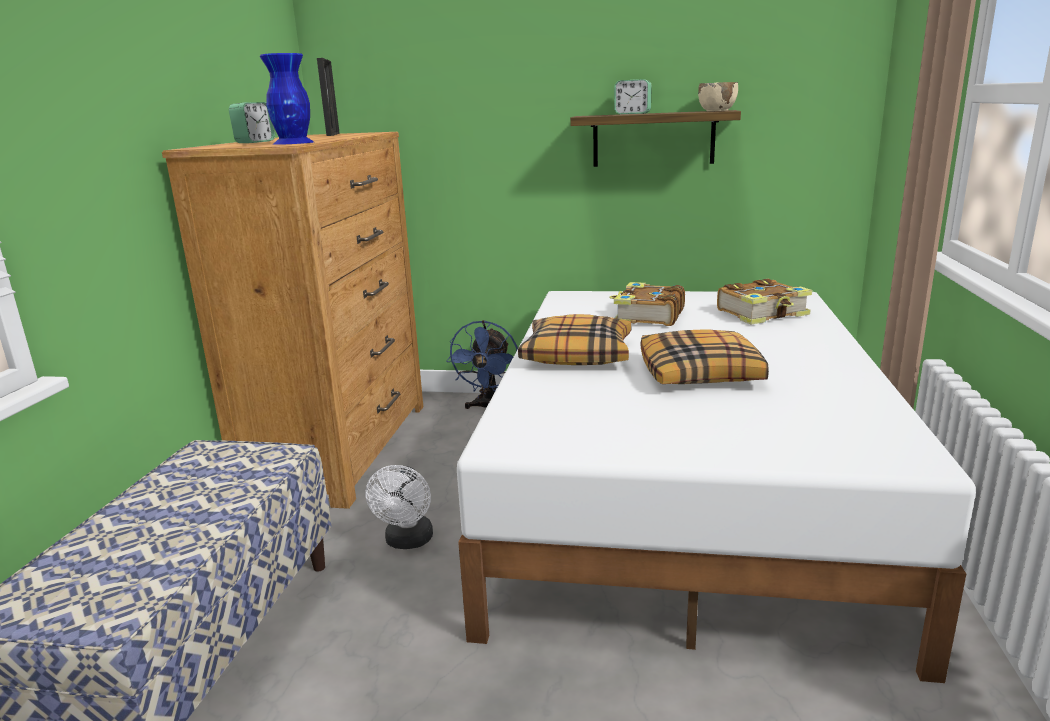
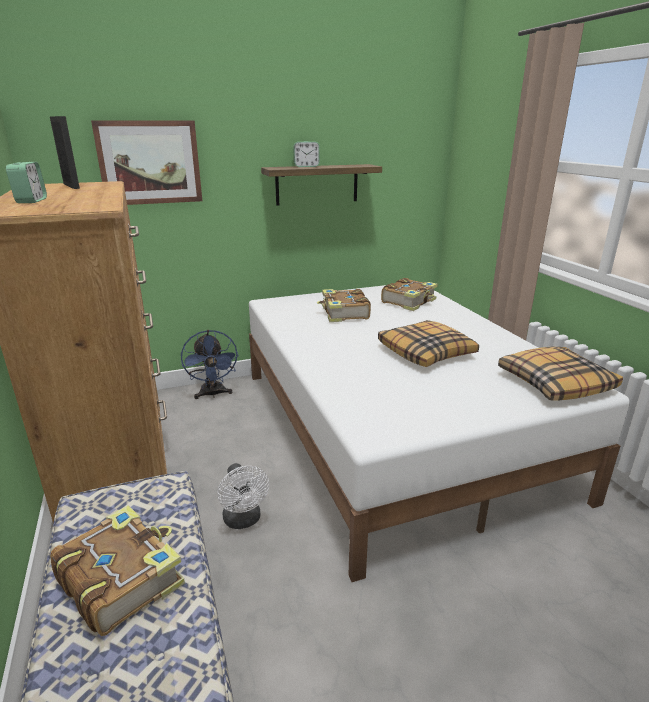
camera: 30 degrees left, 5 degrees up
blue vase [260,53,314,145] -> none
pillow [518,314,632,365] -> pillow moved to [498,346,623,401]
beige bowl [698,82,738,111] -> none
none -> book [50,505,185,636]
none -> picture [91,120,202,205]

